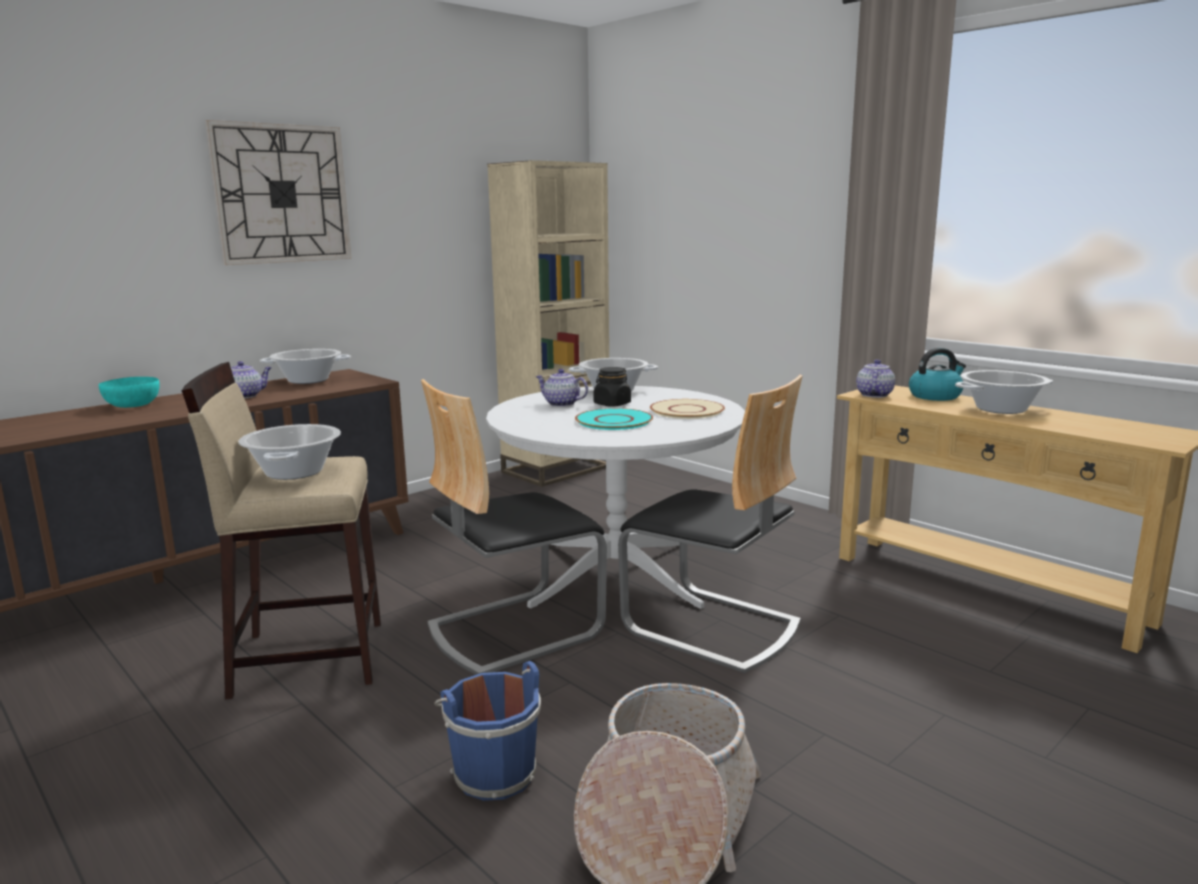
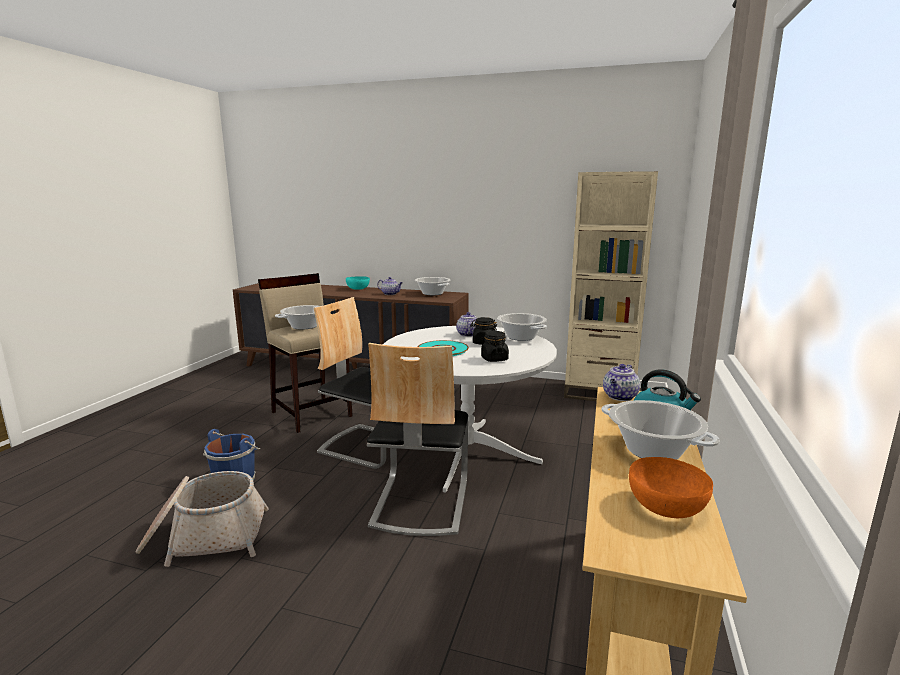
camera: 60 degrees right, 0 degrees up
wall clock [205,120,351,265] -> none
beige plate [650,399,725,419] -> black jar [481,331,509,362]
teapot [856,359,895,398] -> teapot turned 135 degrees clockwise [603,364,640,401]
none -> orange bowl [629,457,713,518]

